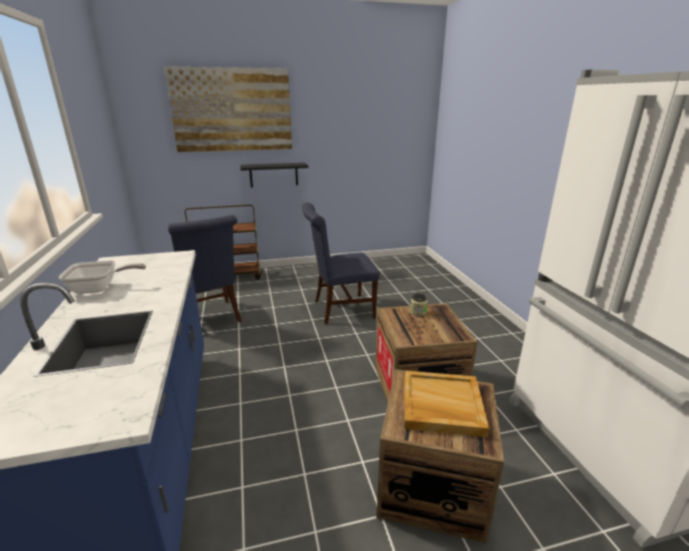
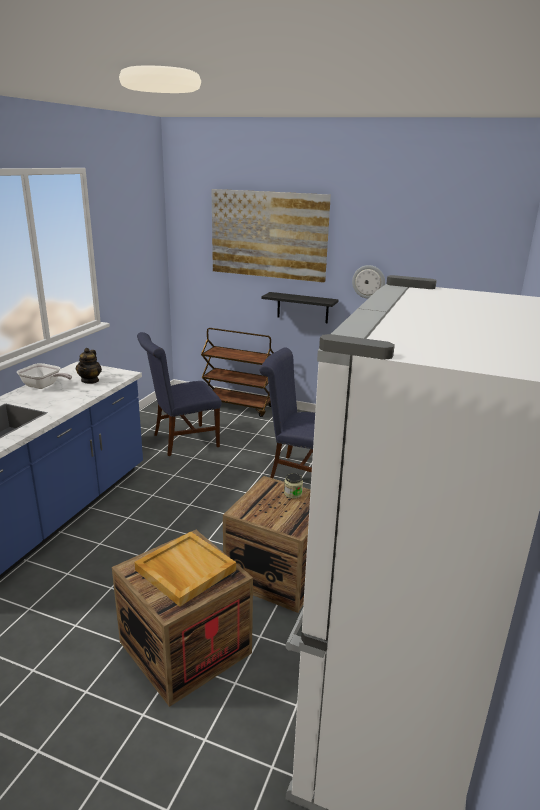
camera: 35 degrees right, 0 degrees up
blue chair [168,215,242,322] -> blue chair turned 60 degrees clockwise [137,332,222,456]
none -> teapot [76,348,102,384]
none -> wall clock [352,265,385,299]

